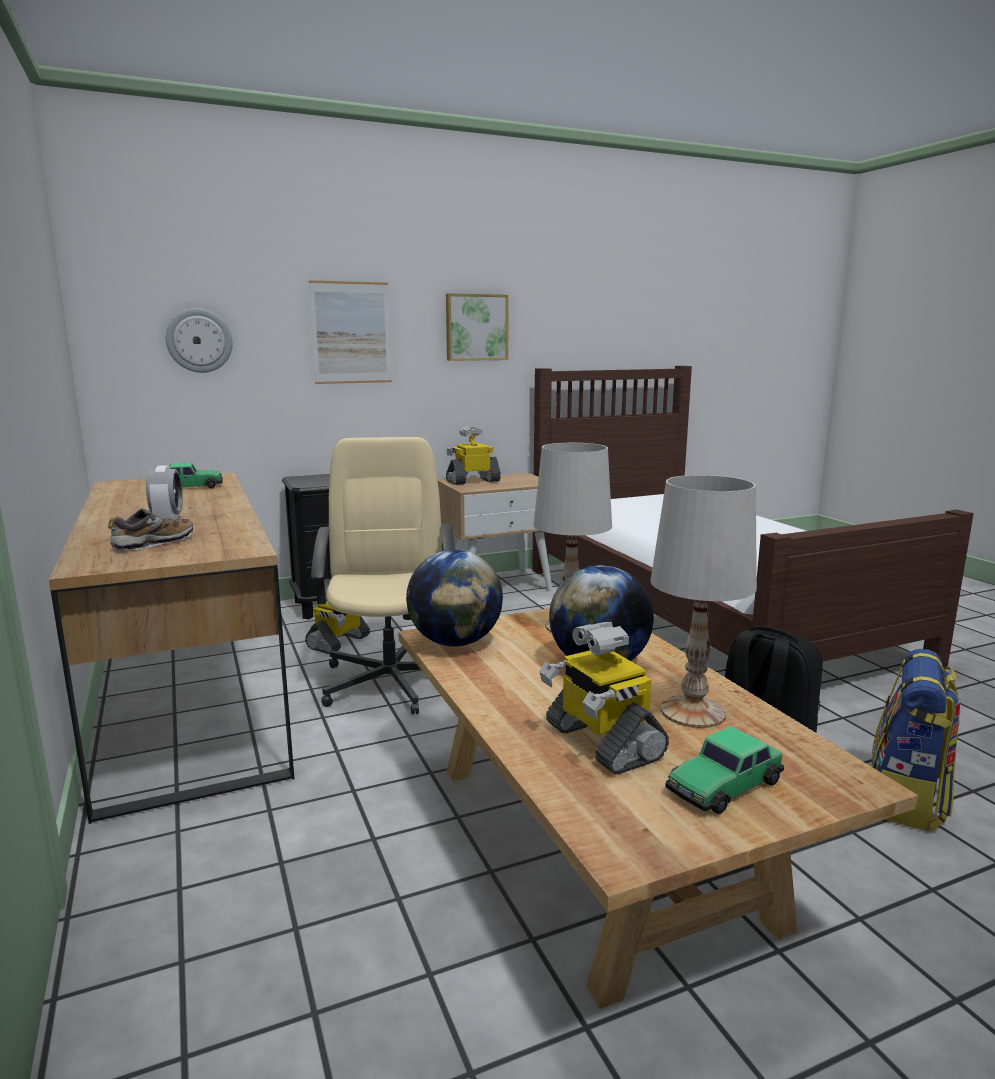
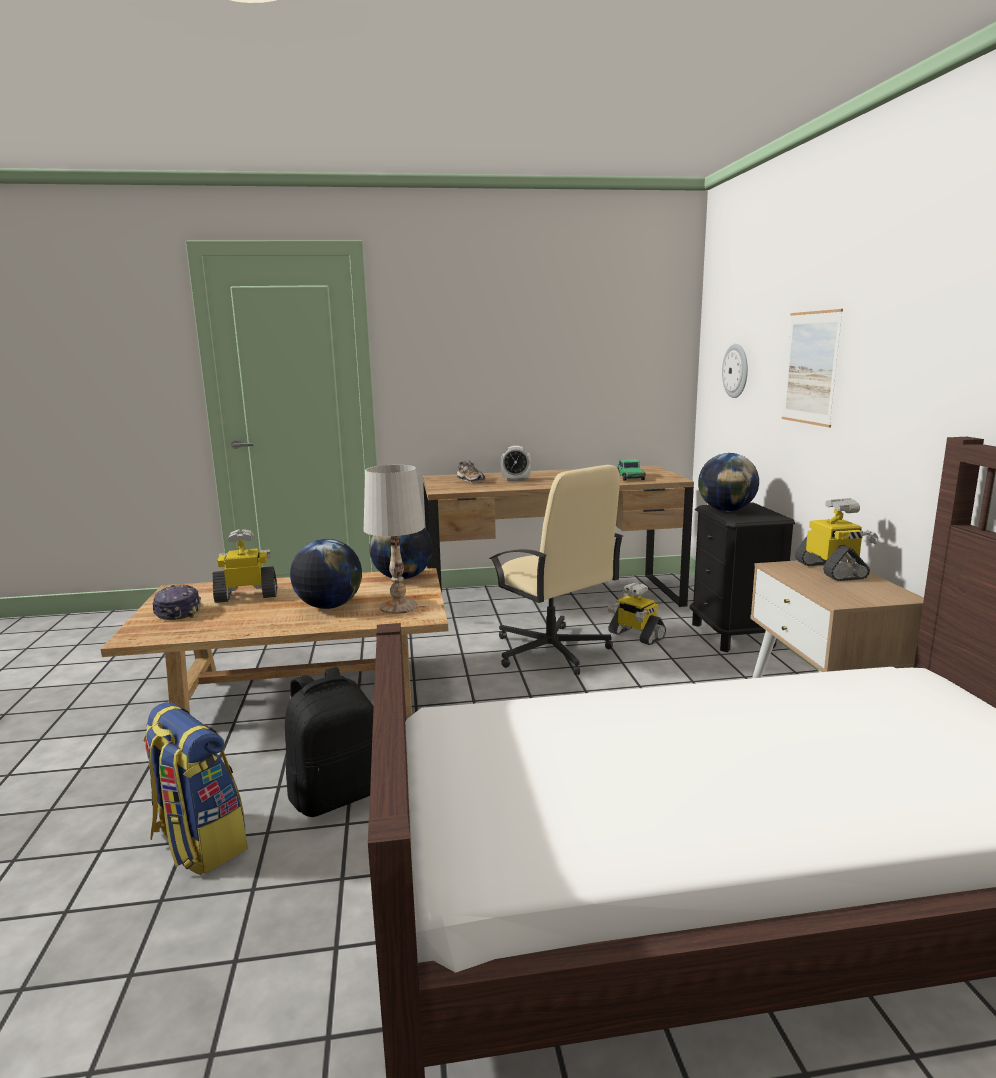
camera: 105 degrees right, 0 degrees up
beige office chair [311,437,455,715] -> beige office chair turned 45 degrees clockwise [489,465,623,675]
picture [446,293,509,361] -> none
white table lamp [650,475,757,728] -> none
toy car [665,726,784,814] -> cap [153,585,201,620]
none -> globe [698,453,759,511]

